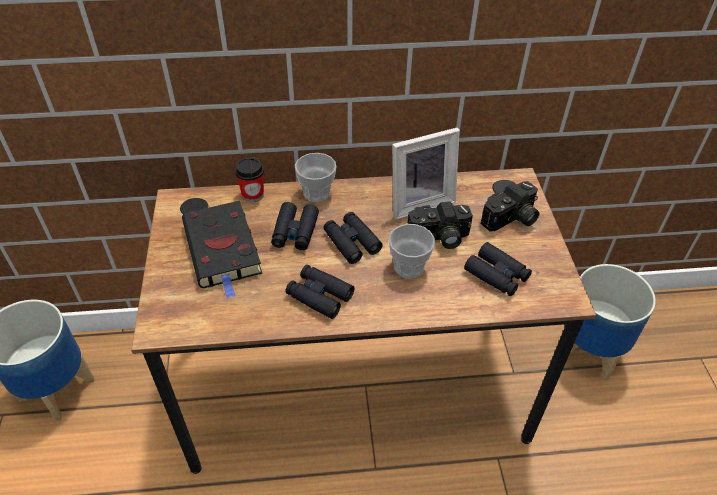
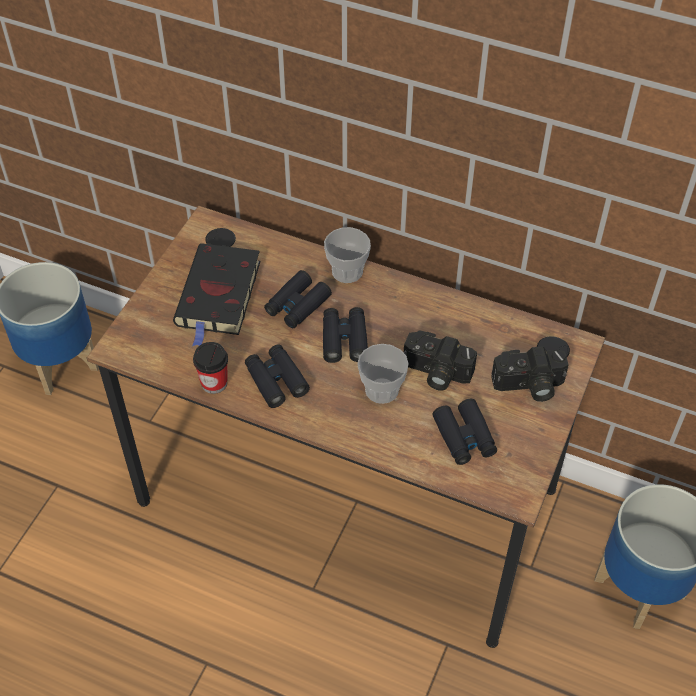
camera: 30 degrees right, 5 degrees up
cup [235,157,264,202] -> cup moved to [193,342,228,394]
picture frame [392,128,460,220] -> none

